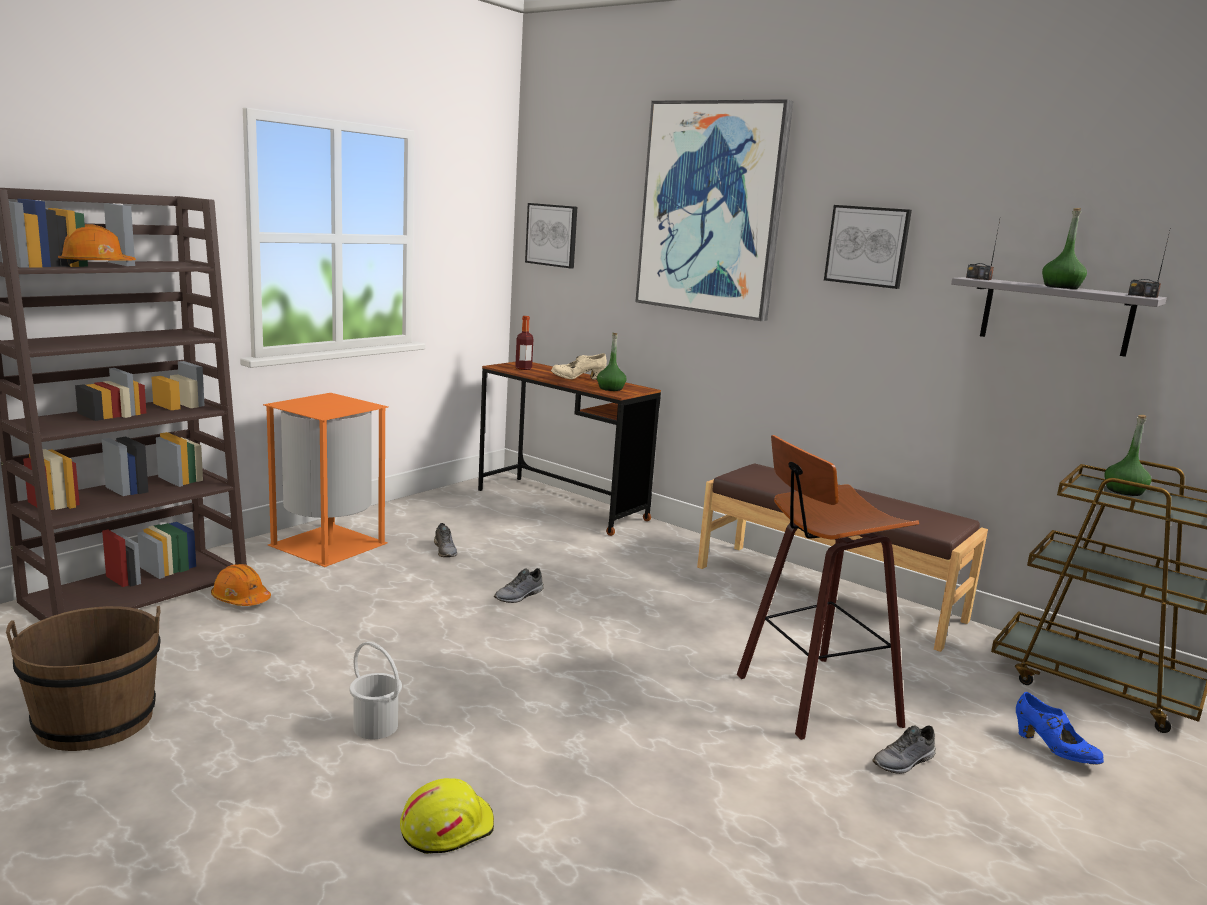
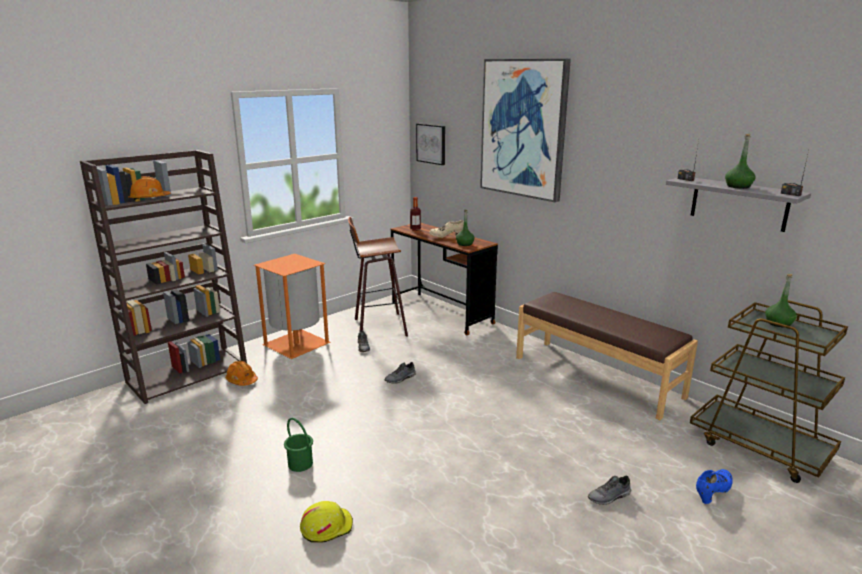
camera: 10 degrees right, 5 degrees up
brown bucket [6,606,161,751] -> none
white bucket [350,642,402,739] -> green bucket [284,418,313,472]
stool [737,435,919,740] -> stool moved to [348,217,408,337]
picture [824,205,912,289] -> none
blue shoe [1016,692,1104,764] -> blue shoe turned 105 degrees counterclockwise [696,469,733,504]

